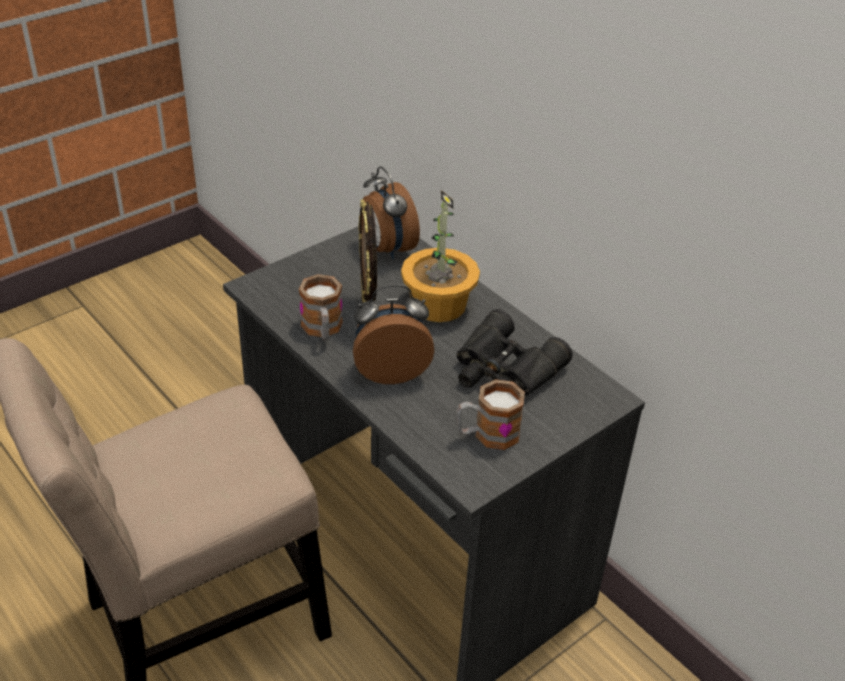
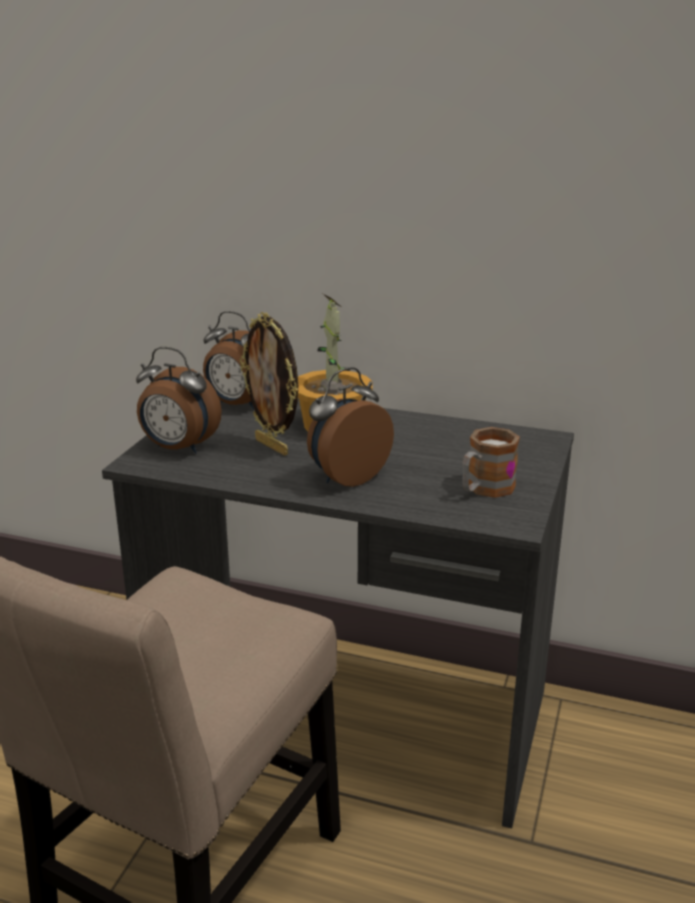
camera: 30 degrees left, 15 degrees down
mug [299,274,343,341] -> none
black binoculars [457,309,573,396] -> none
none -> alarm clock [136,347,222,454]

